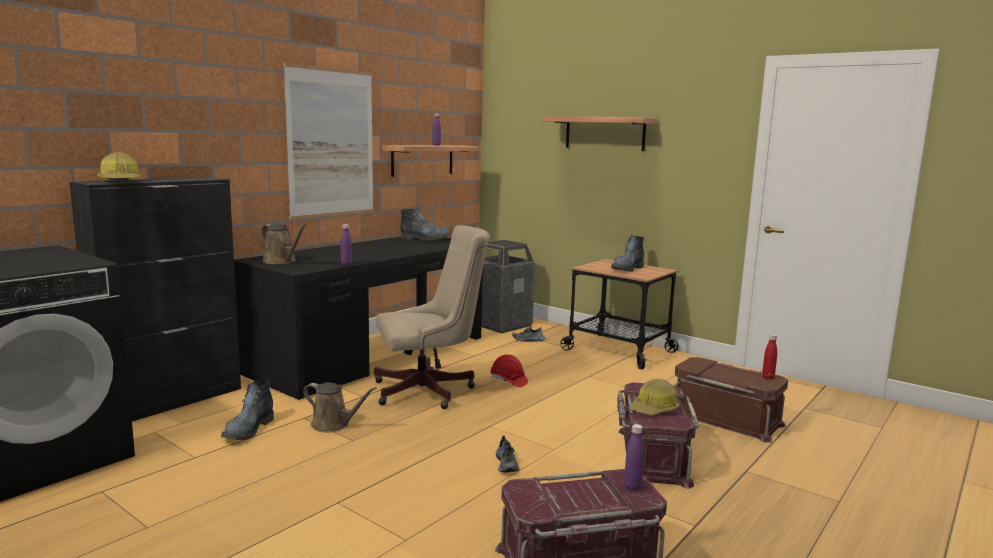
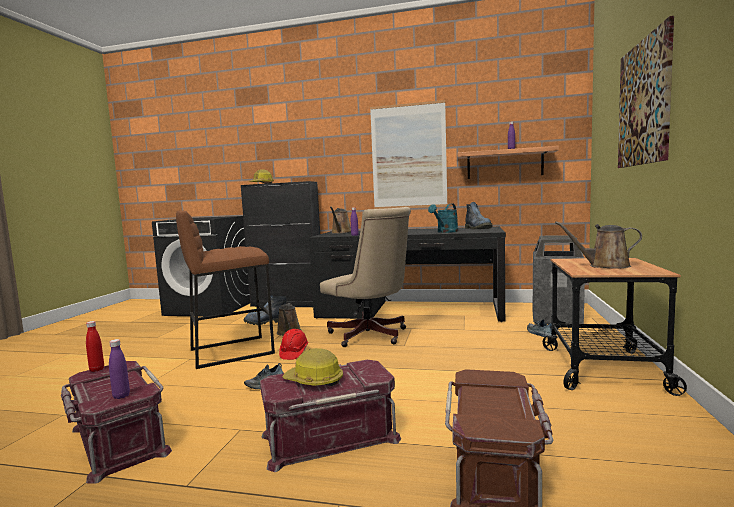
camera: 65 degrees right, 5 degrees down
red hard hat [490,354,528,387] -> red hard hat moved to [279,329,309,360]
shelf [542,116,658,151] -> picture [618,16,674,168]
boot [611,235,644,272] -> brown watering can [555,222,642,269]
red bottle [762,335,777,380] -> red bottle moved to [86,321,104,372]
none -> brown stool [176,210,275,369]
none -> turquoise watering can [428,204,458,233]

